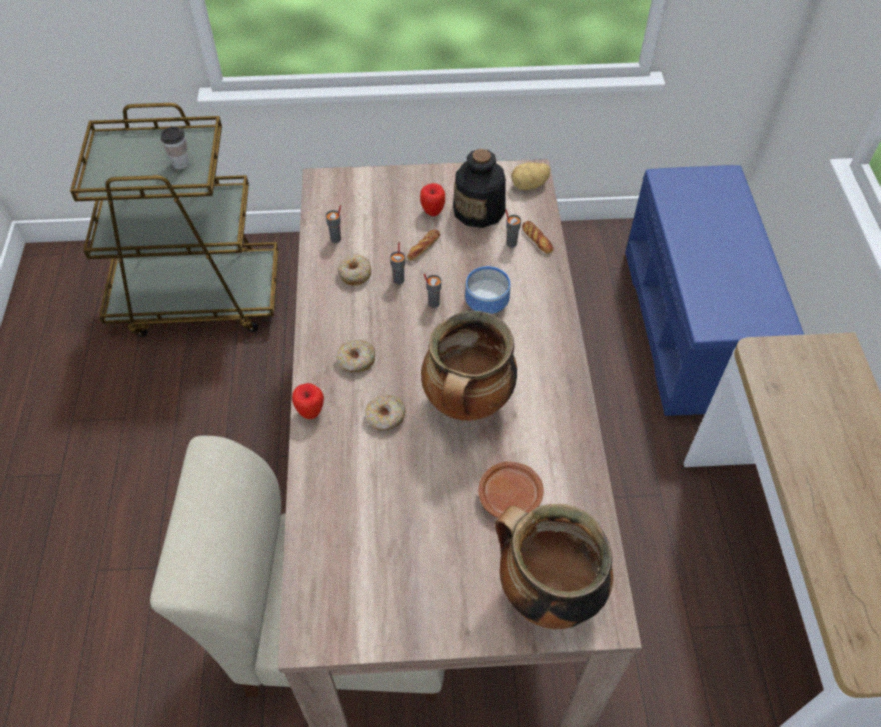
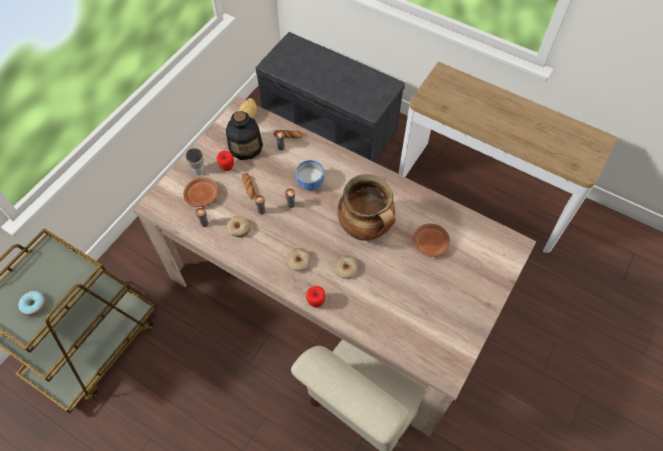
camera: 55 degrees left, 5 degrees up
cup [160,127,189,170] -> cup moved to [186,148,204,175]
cooking pot [495,504,613,629] -> none
blue bench [625,165,804,416] -> grey bench [256,32,405,162]
none -> donut [18,291,46,316]
none -> brown plate [183,178,219,207]

